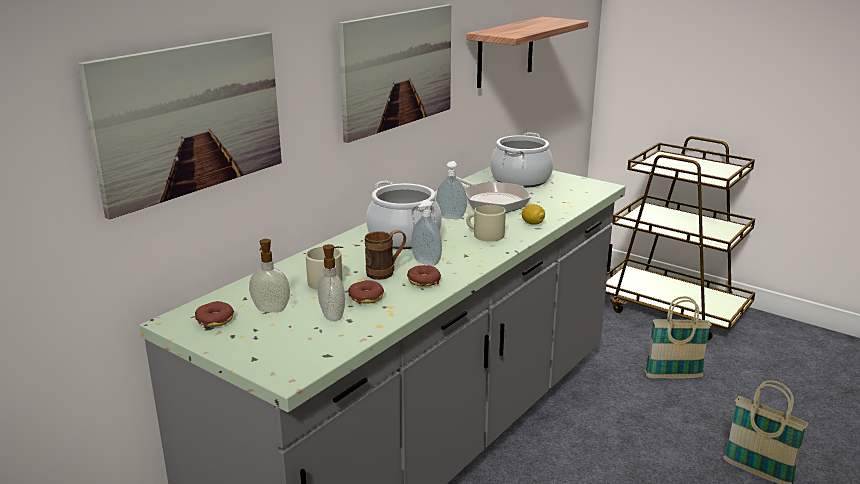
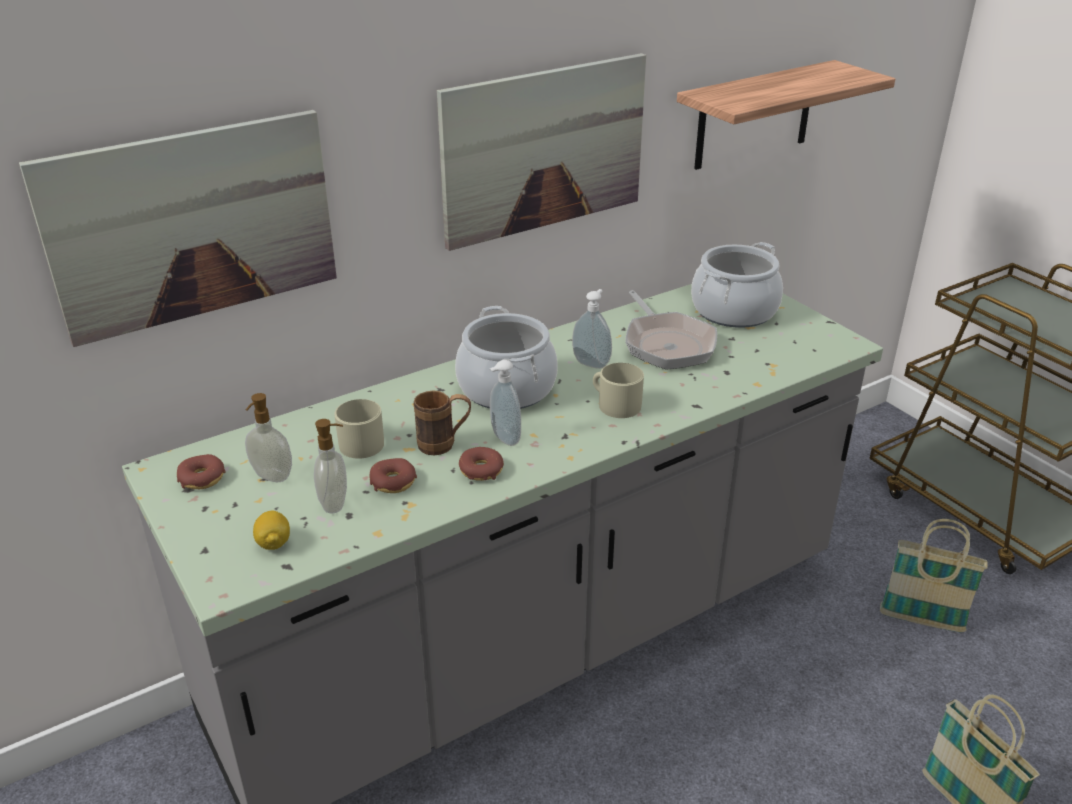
camera: 20 degrees right, 10 degrees up
lemon [522,204,545,225] -> lemon moved to [253,511,290,550]

